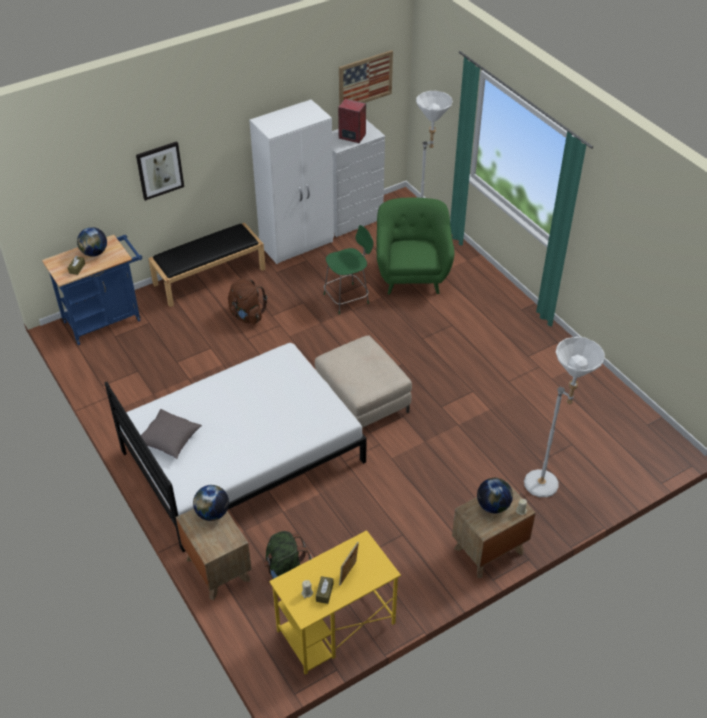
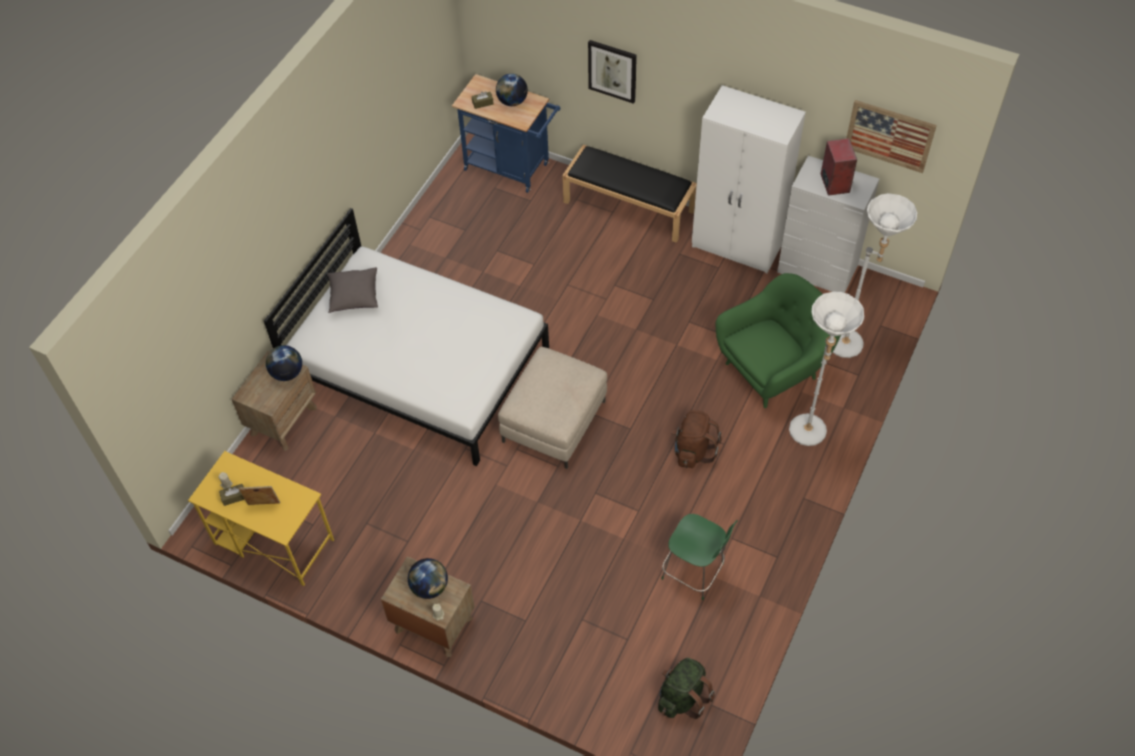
camera: 60 degrees right, 10 degrees up
brown backpack [228,278,267,324] -> brown backpack moved to [672,410,722,468]
green backpack [263,531,312,579] -> green backpack moved to [658,658,715,719]
green chair [324,225,374,315] -> green chair moved to [661,514,738,600]
white floor lamp [524,337,605,497] -> white floor lamp moved to [789,292,864,446]

